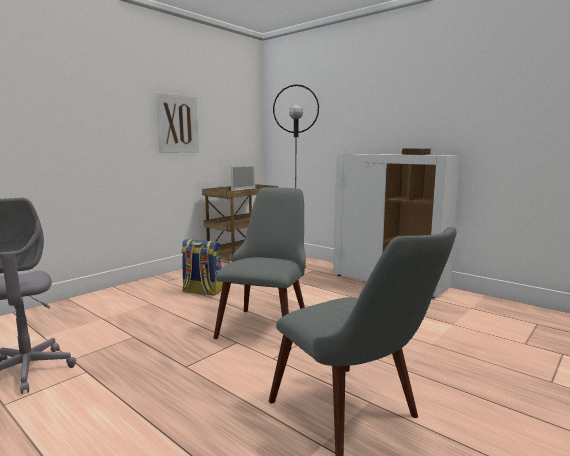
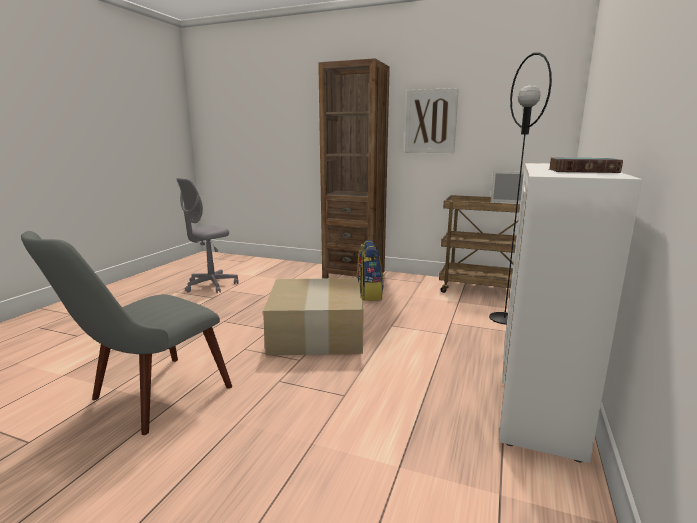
camera: 70 degrees right, 5 degrees up
grey chair [213,187,306,339] -> cardboard box [263,278,364,355]
none -> brown bookcase [318,58,390,279]

